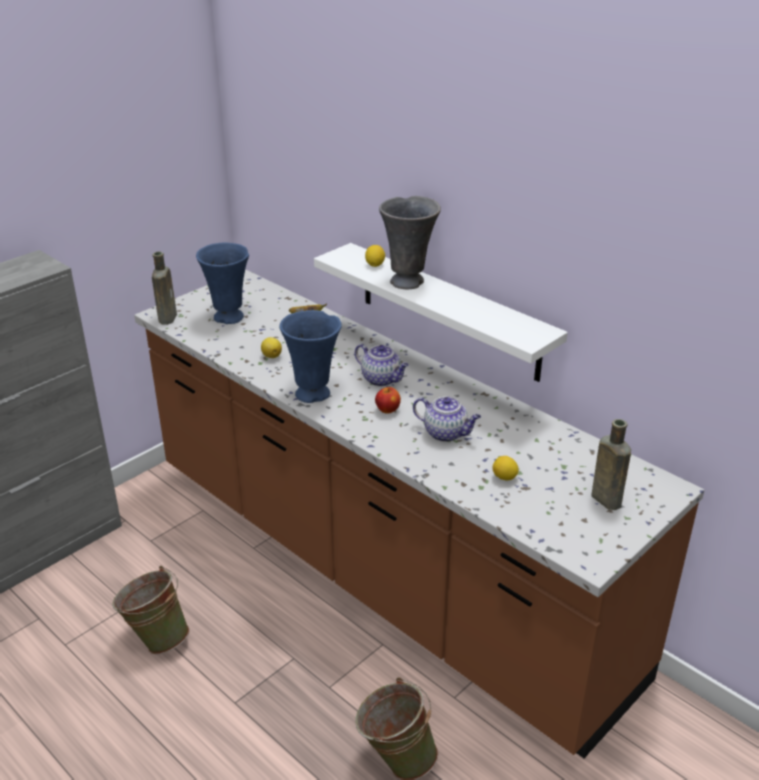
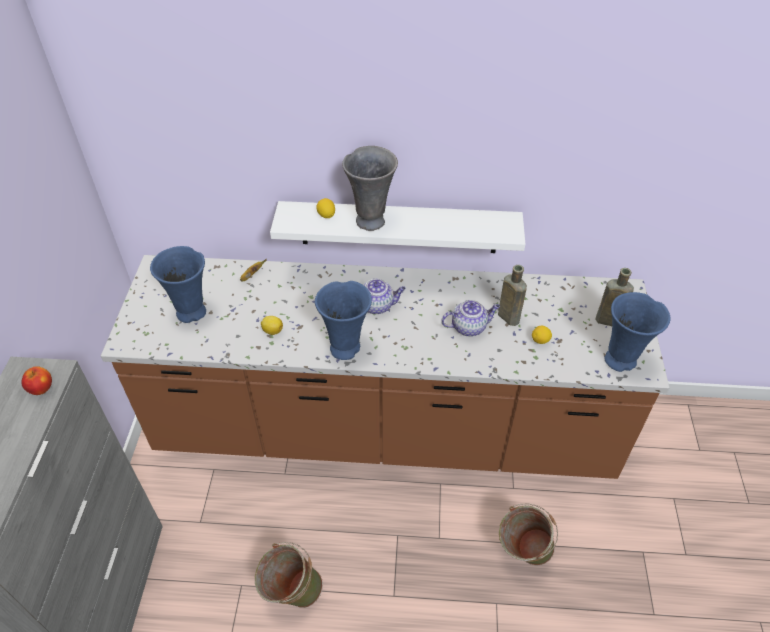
camera: 40 degrees left, 15 degrees up
brown bottle [152,252,177,325] -> brown bottle moved to [498,265,527,326]
apple [375,387,401,413] -> apple moved to [21,366,52,395]
none -> blue vase [604,292,671,372]

